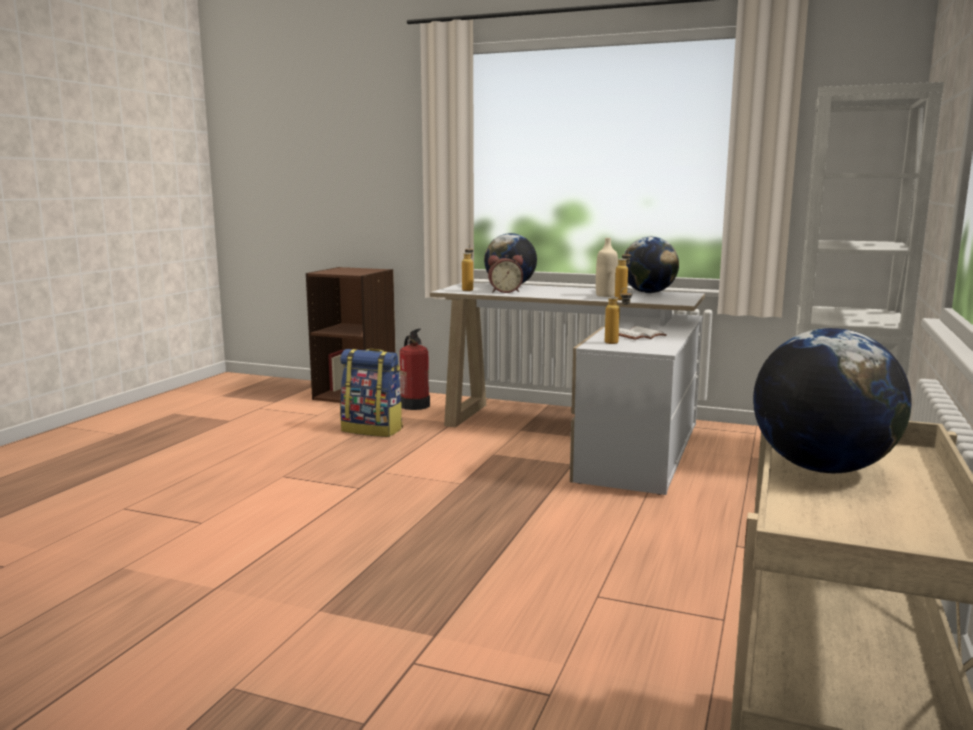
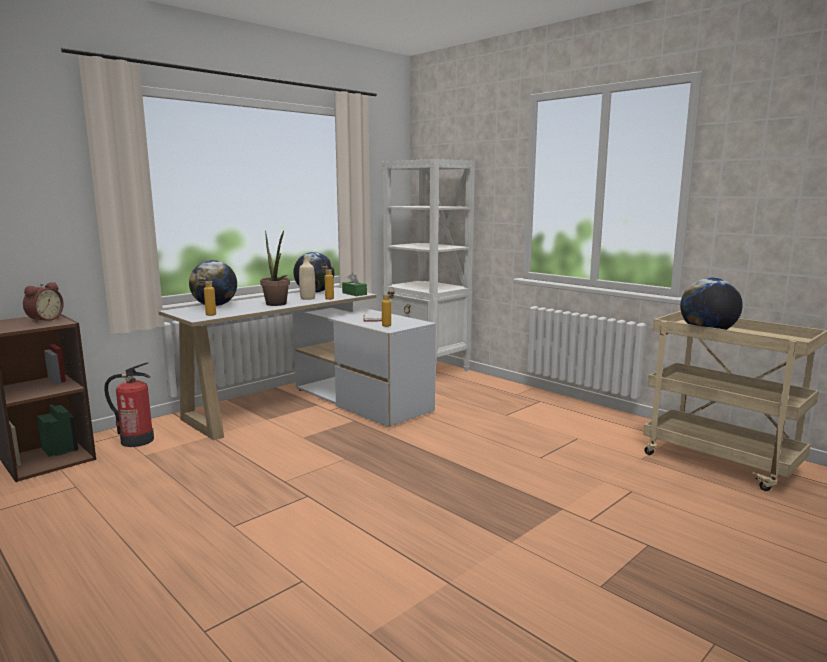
camera: 65 degrees left, 0 degrees up
backpack [340,348,403,437] -> none
alarm clock [488,255,523,293] -> alarm clock moved to [23,282,64,323]
none -> potted plant [260,230,290,306]
none -> green tissue box [342,273,367,296]

